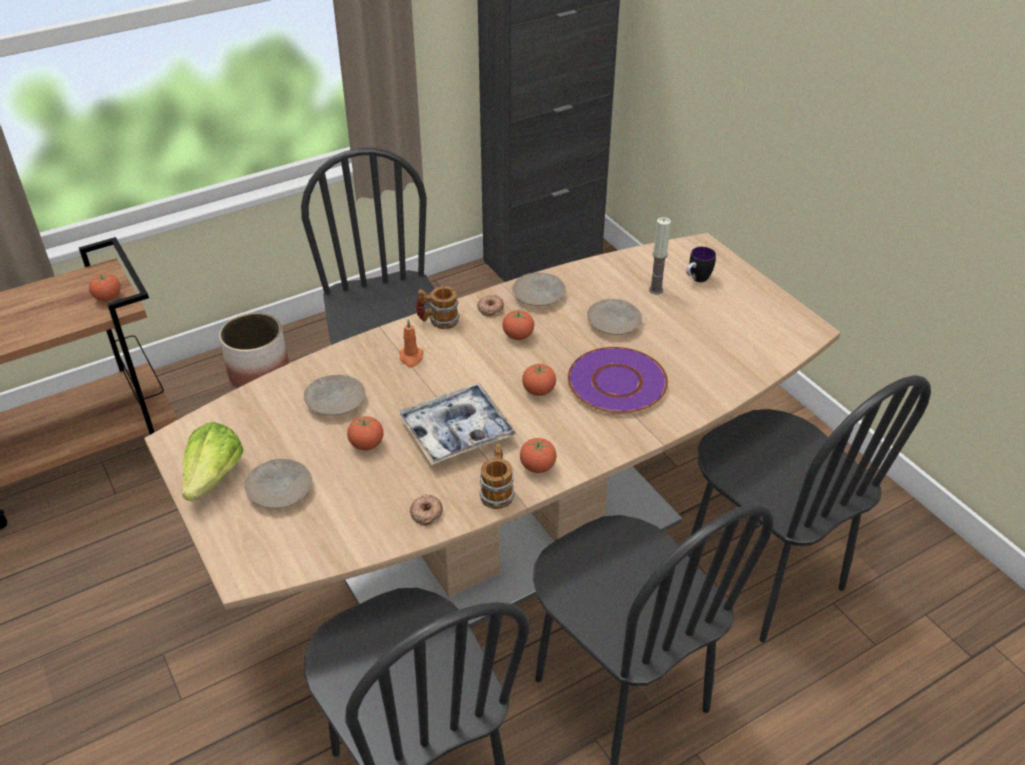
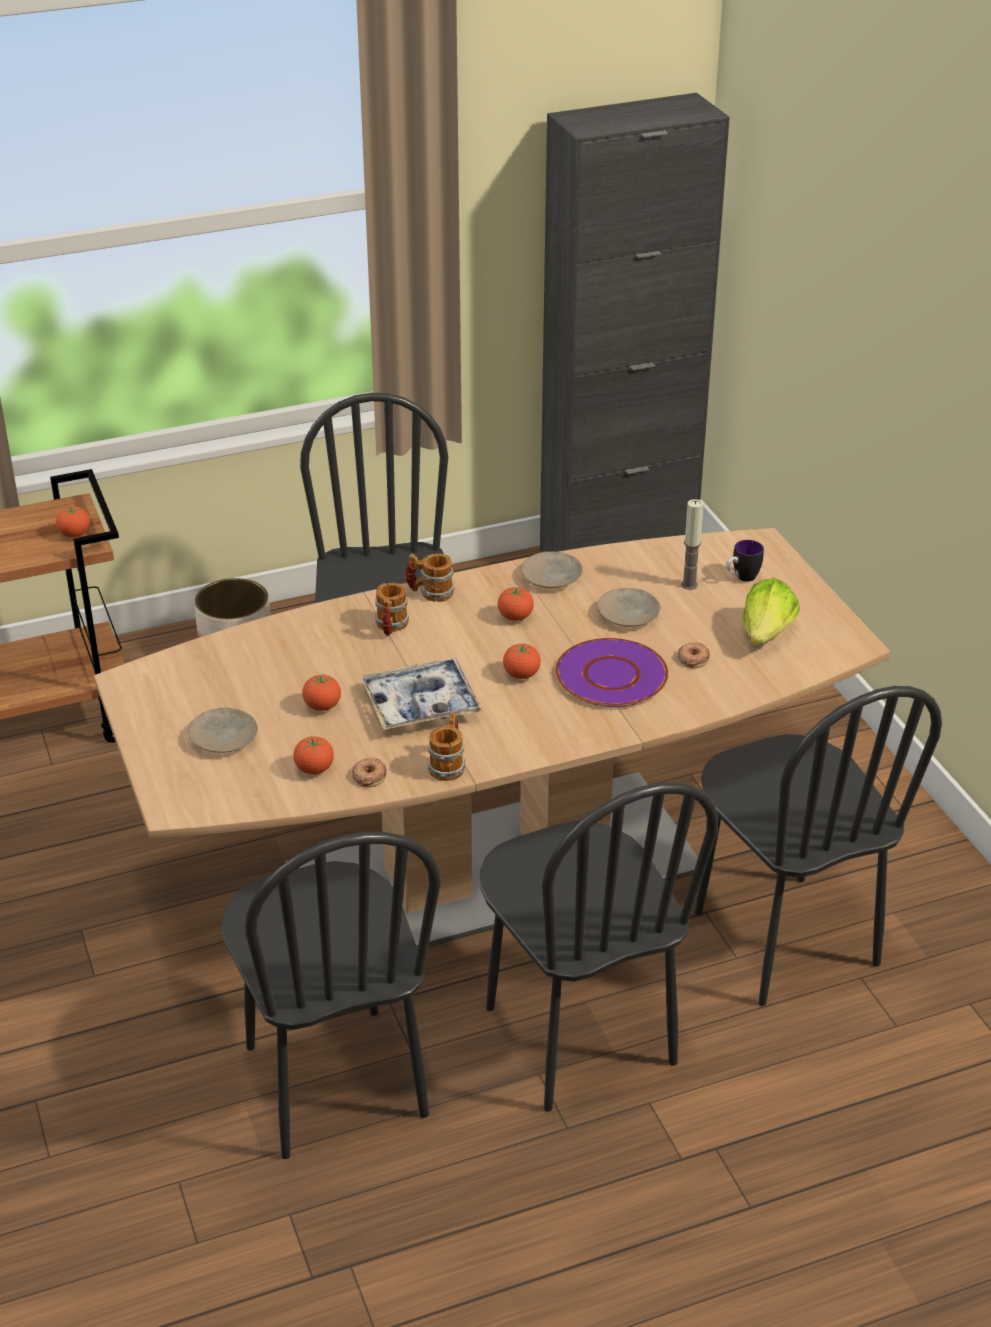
camera: 10 degrees right, 5 degrees down
lettuce [182,422,244,501] -> lettuce moved to [743,578,800,646]
beige plate [304,375,366,415] -> none
orange candle [399,319,424,367] -> mug [375,583,409,636]
donut [477,294,504,317] -> donut moved to [678,642,710,668]
tomato [520,438,557,473] -> tomato moved to [293,736,334,774]

